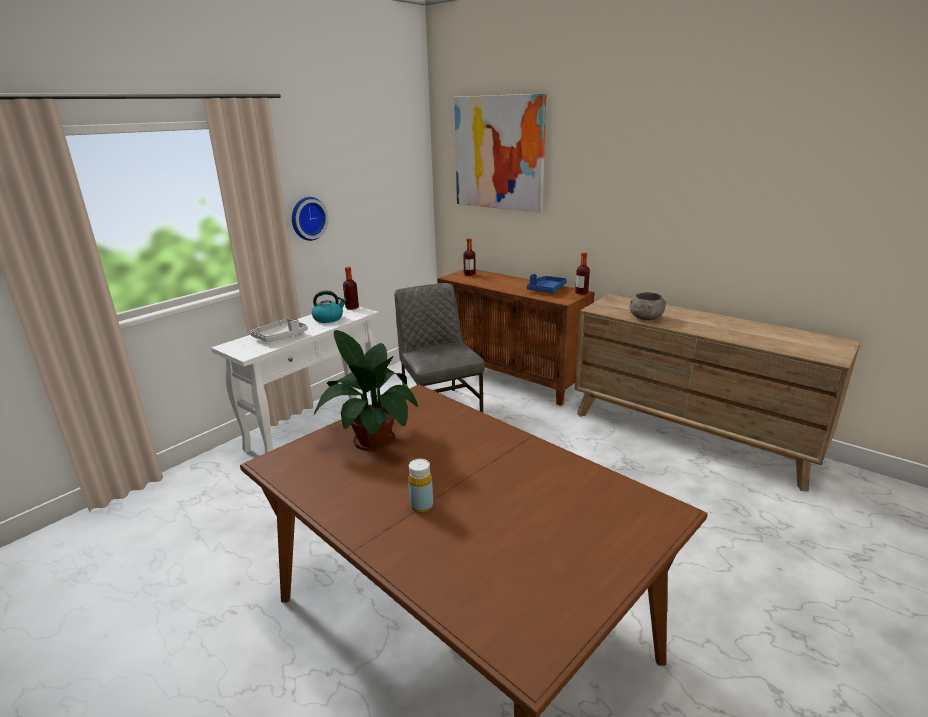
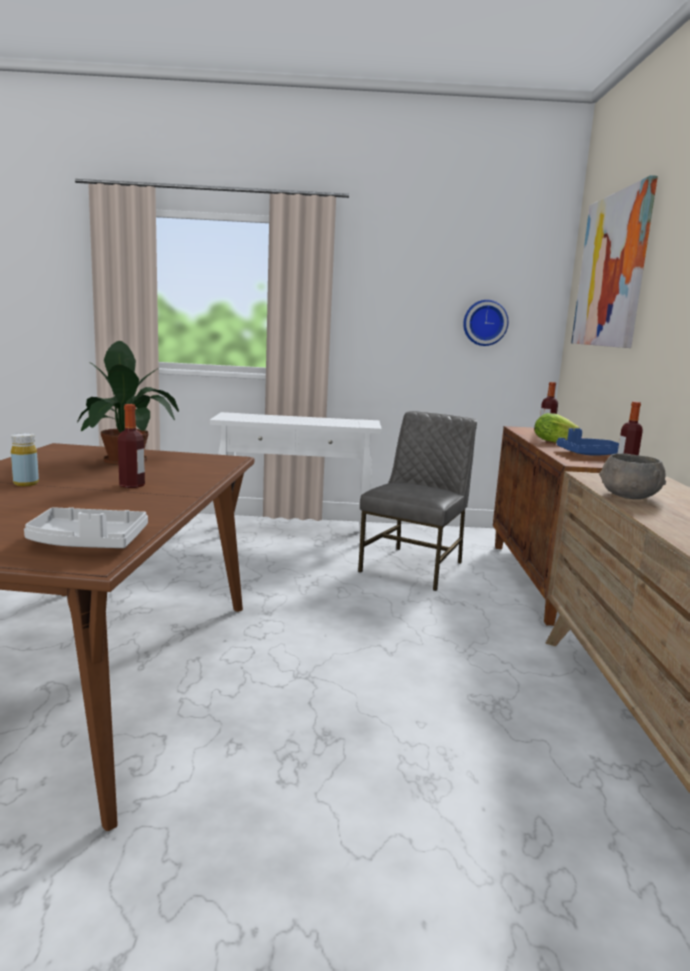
camera: 50 degrees right, 10 degrees down
grey tray [250,318,308,342] -> grey tray moved to [24,507,148,548]
wall clock [292,197,329,241] -> wall clock moved to [463,300,508,346]
kettle [311,291,346,323] -> none
bottle [343,267,359,310] -> bottle moved to [118,404,145,488]
none -> lettuce [534,413,579,443]

